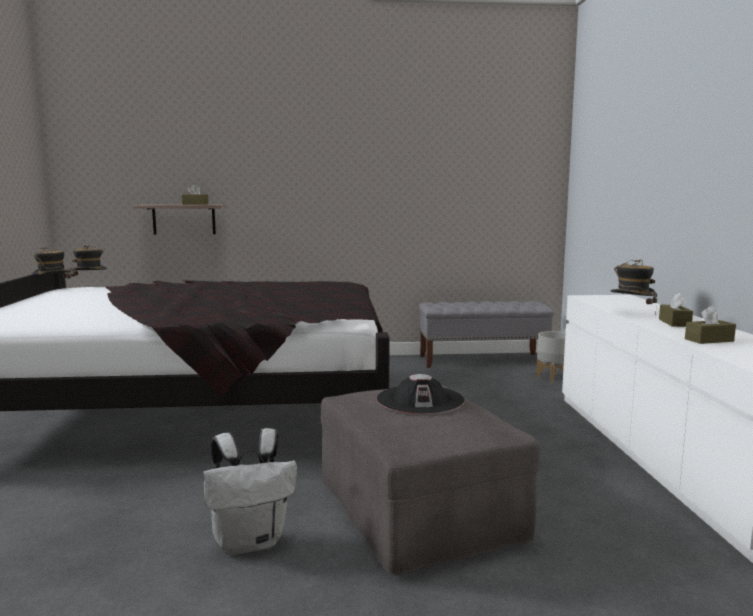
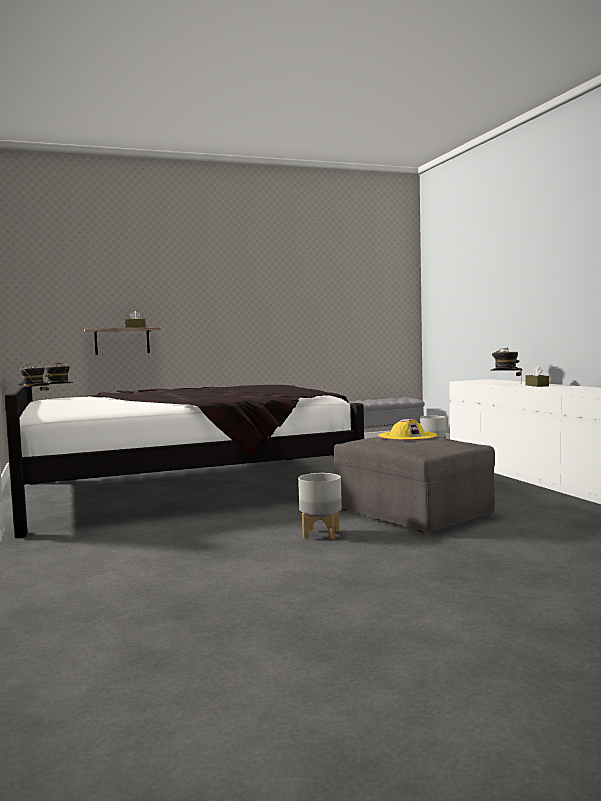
camera: 15 degrees left, 5 degrees down
white backpack [203,428,297,555] -> grey planter [298,473,342,540]
black hat [377,374,464,414] -> yellow hat [378,419,437,441]
brown tissue box [685,306,736,344] -> none

